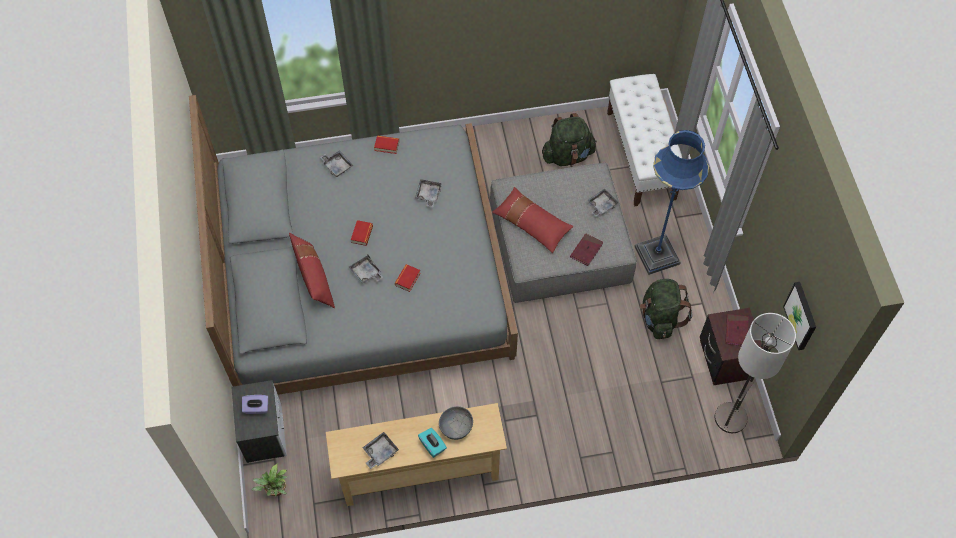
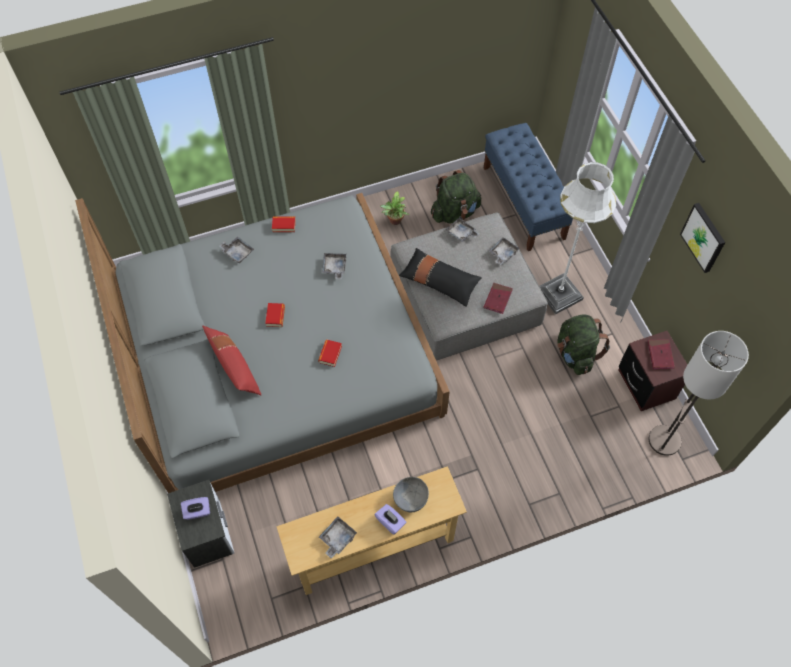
camera: 10 degrees left, 0 degrees up
potted plant [251,463,287,497] -> potted plant moved to [380,191,409,225]
grey tray [349,255,383,284] -> grey tray moved to [445,217,479,242]
turquoise tissue box [418,428,447,458] -> purple tissue box [375,504,406,535]
red pillow [492,187,574,253] -> black pillow [399,248,482,307]
white bench [607,74,682,206] -> blue bench [484,123,573,251]
blue floor lamp [634,130,709,275] -> white floor lamp [539,162,616,315]
picture [783,282,816,350] -> picture moved to [680,203,725,273]

